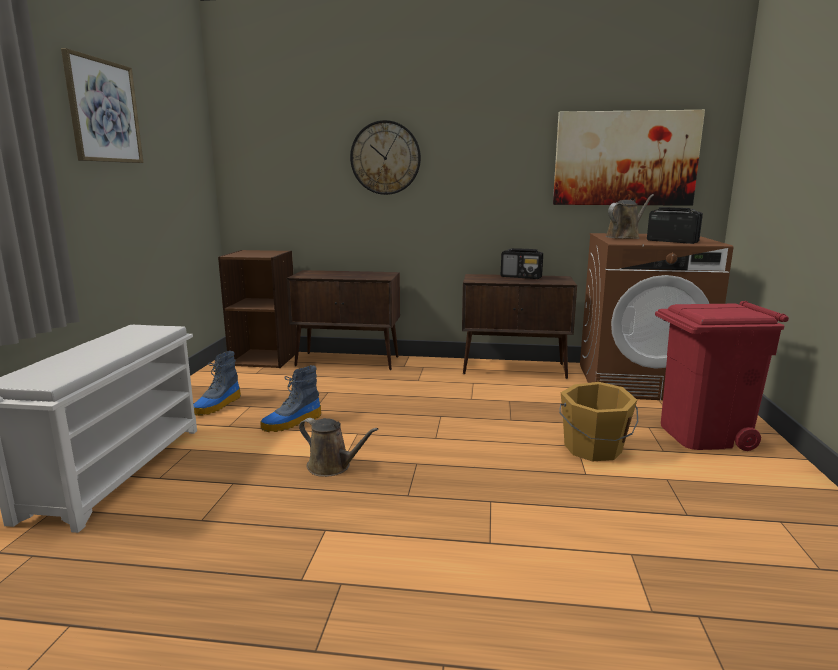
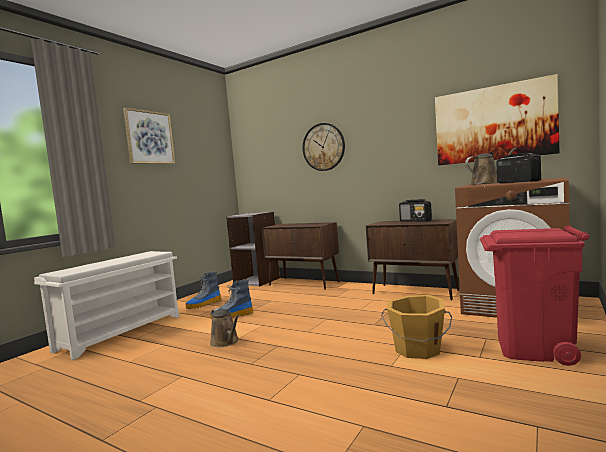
camera: 25 degrees right, 10 degrees down
brown bookcase [218,250,296,368] -> grey bookcase [226,212,280,286]

